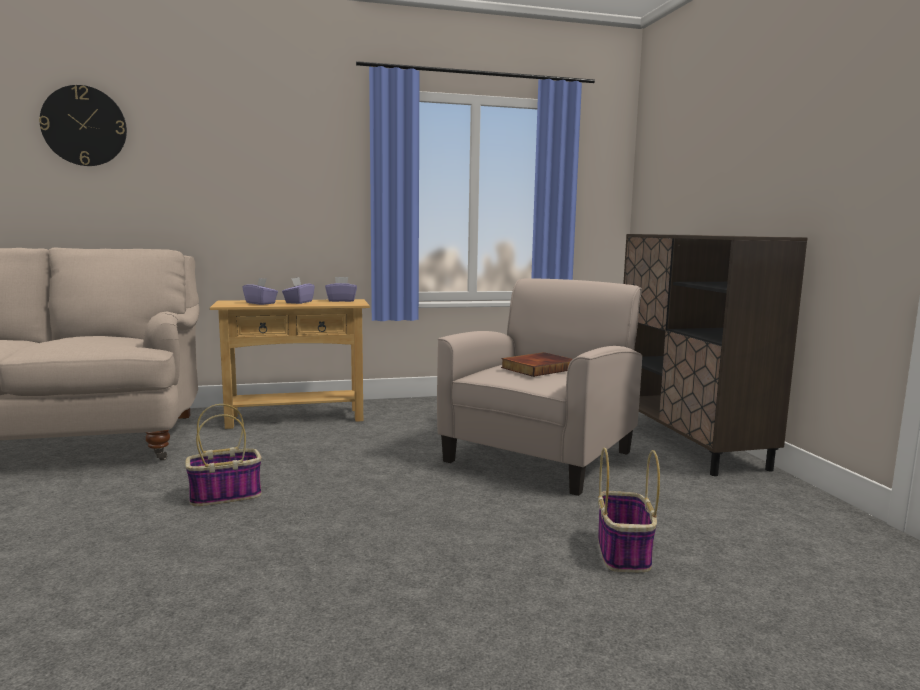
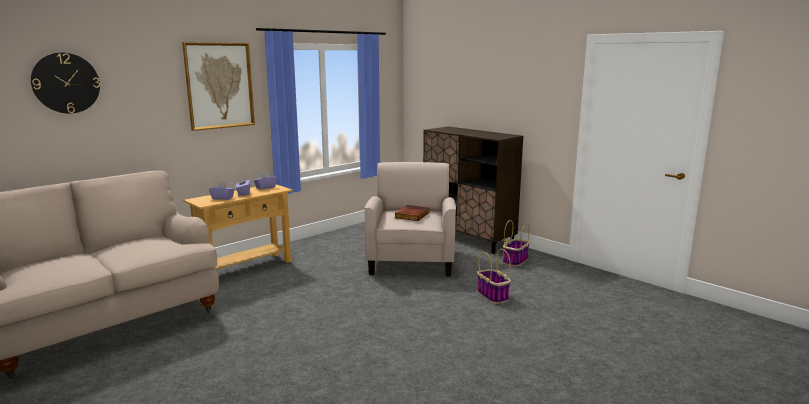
camera: 30 degrees left, 5 degrees up
basket [185,404,261,506] -> basket moved to [503,220,530,266]
none -> picture [182,42,255,131]

